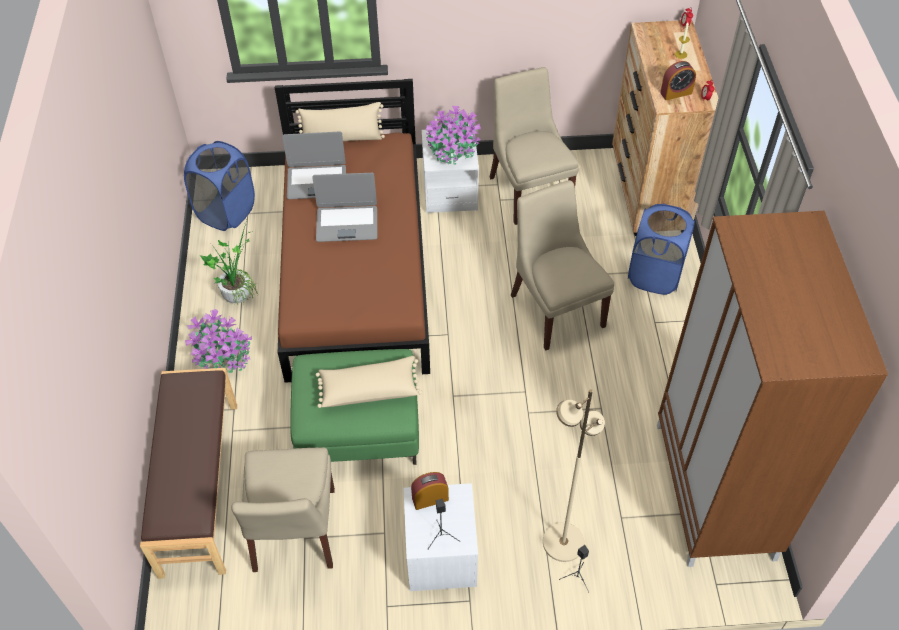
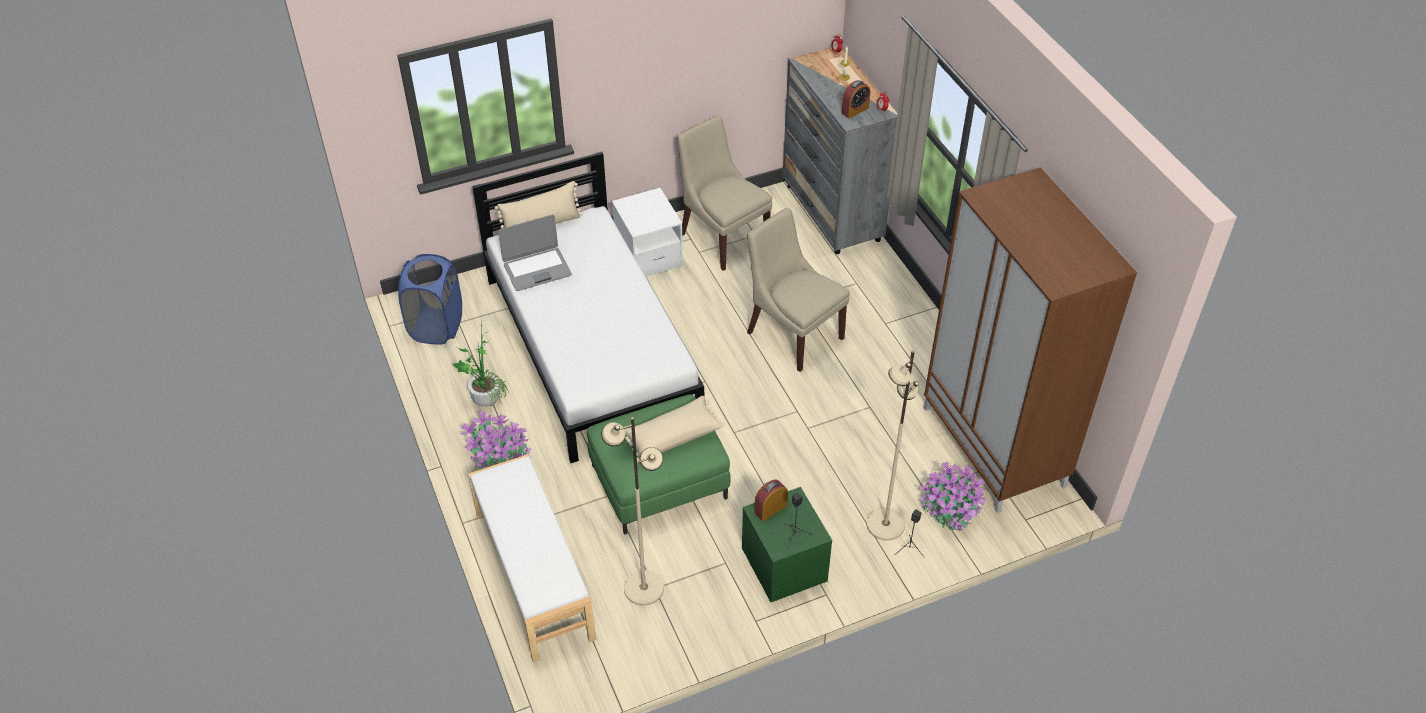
camera: 20 degrees left, 5 degrees down
brown bench [140,368,237,579] -> white bench [468,454,596,663]
beige chair [231,447,335,572] -> beige floor lamp [601,417,664,606]
brown bed [275,79,430,383] -> white bed [472,152,704,463]
laptop [312,173,377,242] -> none
white nightstand [403,483,478,591] -> green nightstand [742,487,832,602]
potted plant [426,104,481,164] -> potted plant moved to [919,462,986,531]
brown dresser [612,20,718,236] -> grey dresser [783,48,898,254]
blue laundry basket [628,204,695,295] -> none

